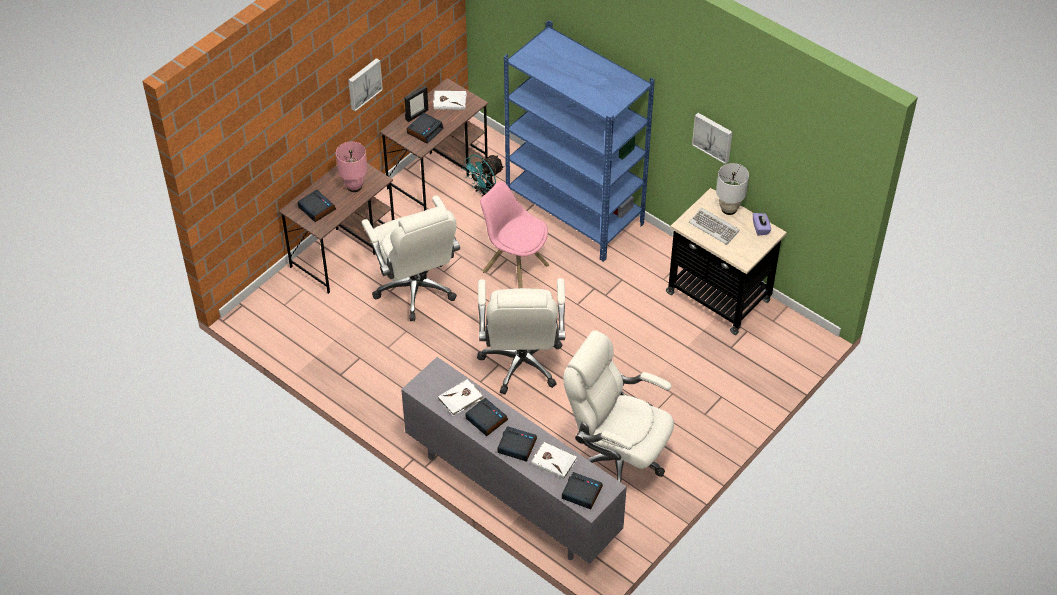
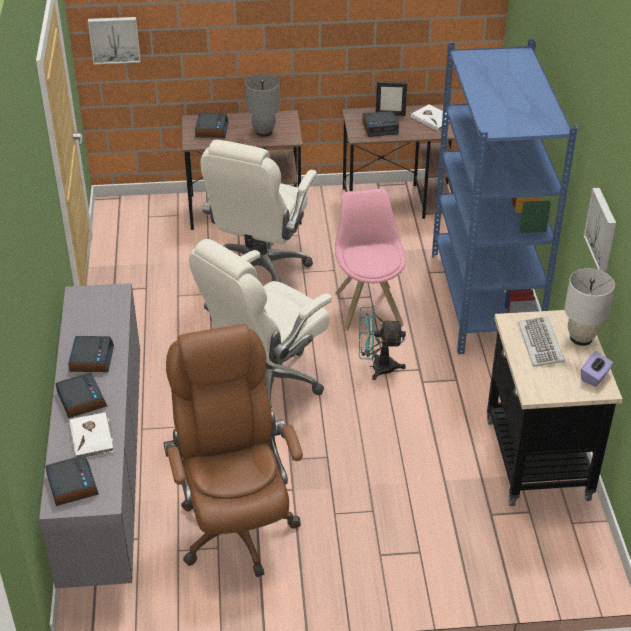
camera: 45 degrees right, 10 degrees down
pink table lamp [336,141,367,192] -> grey table lamp [245,74,280,137]
picture [348,58,383,111] -> picture moved to [88,17,141,64]
white book [438,379,484,416] -> none
turquoise fan [462,155,504,196] -> turquoise fan moved to [359,306,406,380]
white office chair [563,330,674,482] -> brown office chair [164,324,303,577]

